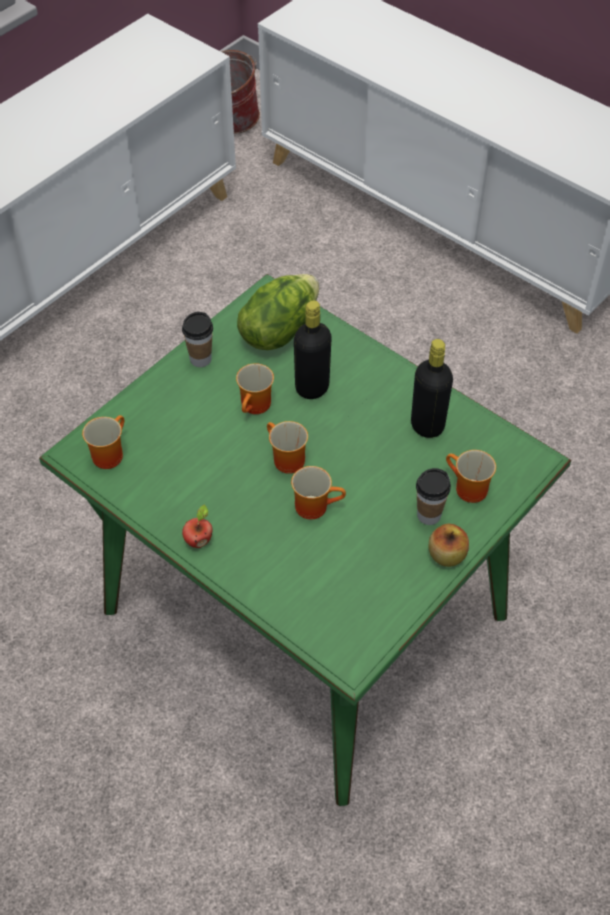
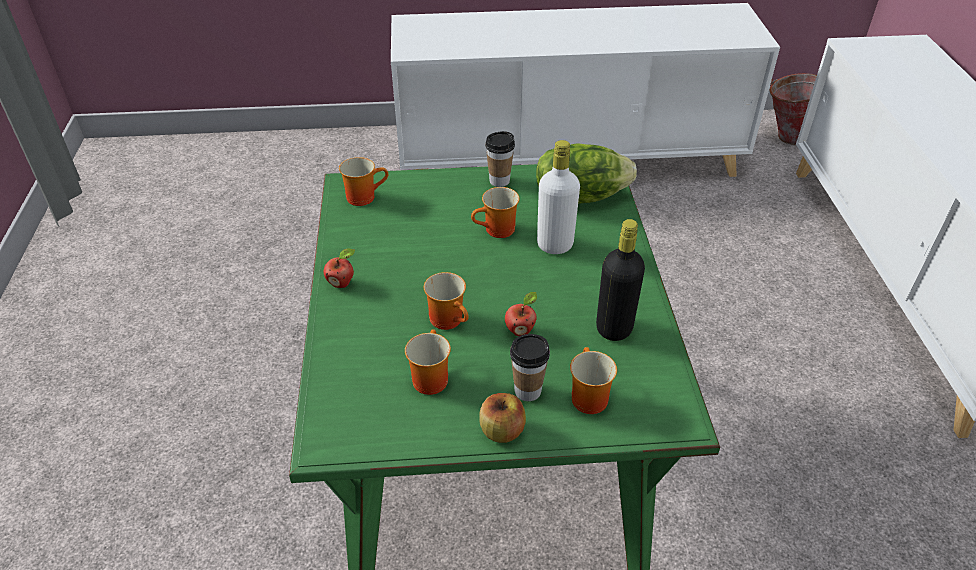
camera: 45 degrees right, 10 degrees down
mug [267,421,308,474] -> mug moved to [405,330,451,395]
black bottle [294,301,332,399] -> white bottle [537,140,580,254]
none -> apple [505,292,537,336]

